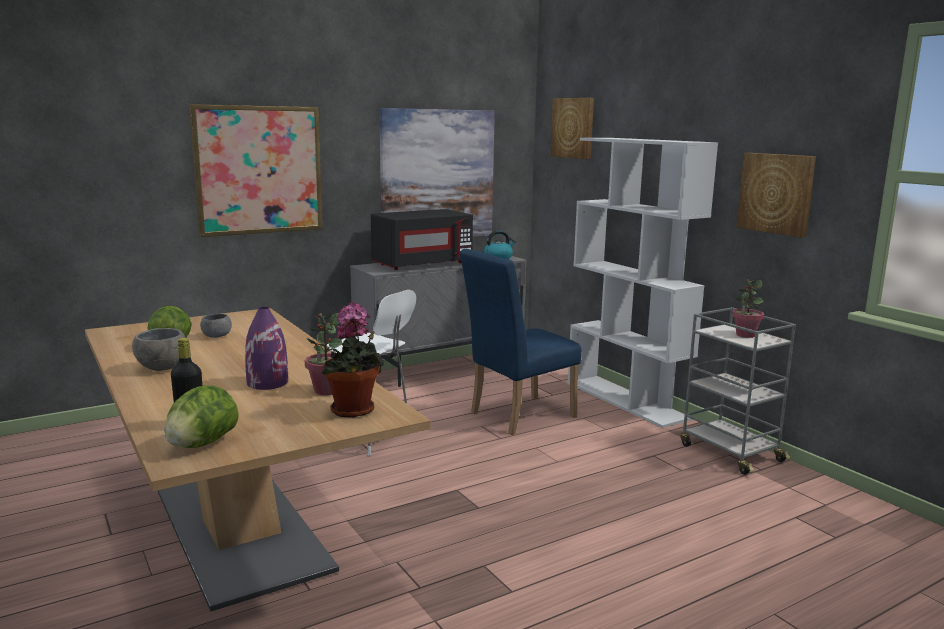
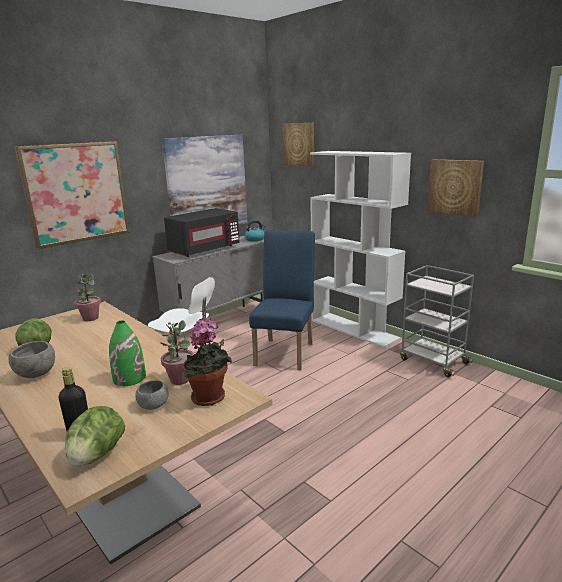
camera: 10 degrees left, 5 degrees up
grey bowl [200,314,232,338] -> grey bowl moved to [135,380,169,410]
purple vase [245,307,288,390] -> green vase [109,320,146,386]
blue chair [459,249,582,435] -> blue chair turned 150 degrees clockwise [249,230,315,370]
potted plant [732,280,764,338] -> potted plant moved to [74,274,101,321]

